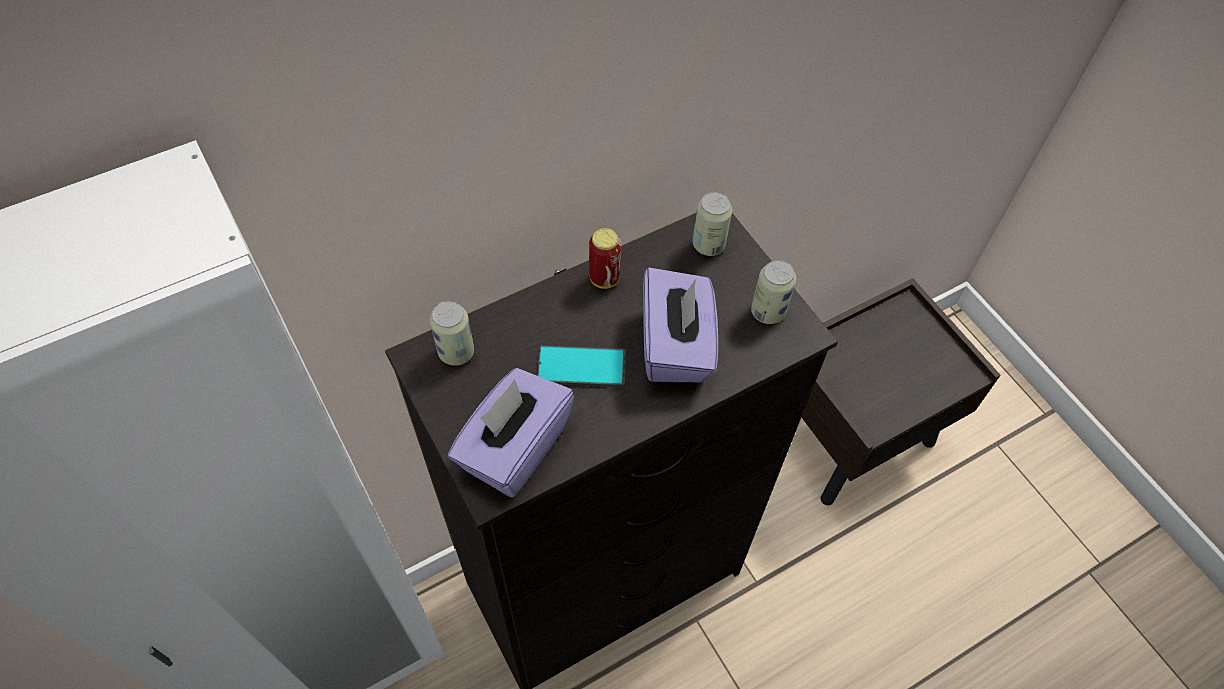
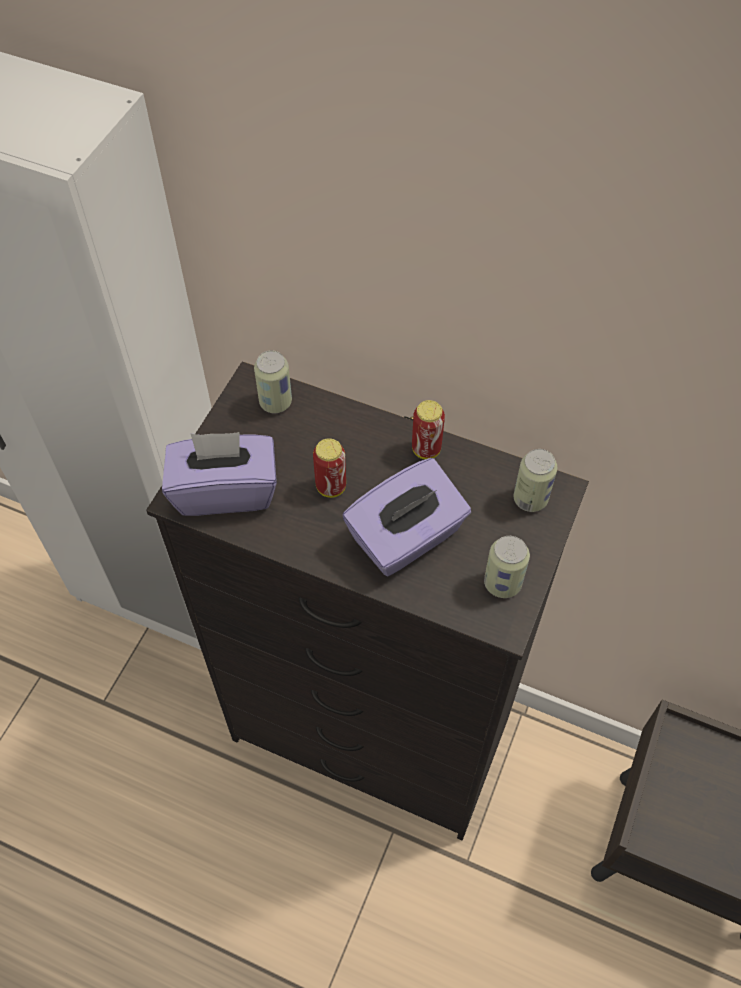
camera: 55 degrees right, 0 degrees up
phone [537,345,626,387] -> can [313,438,346,498]

